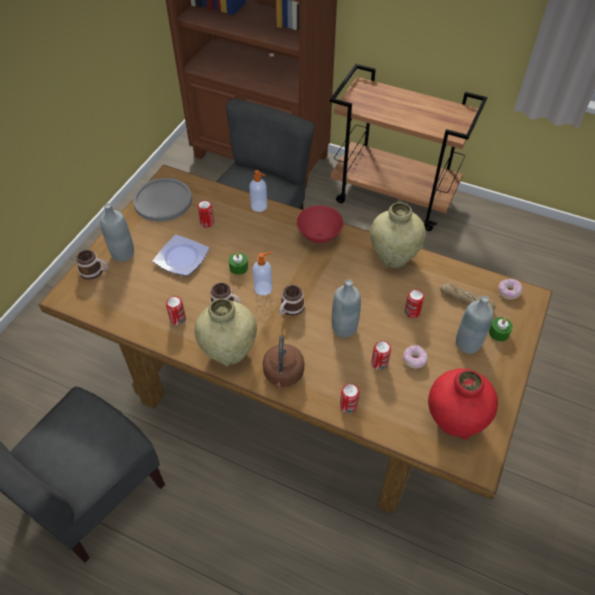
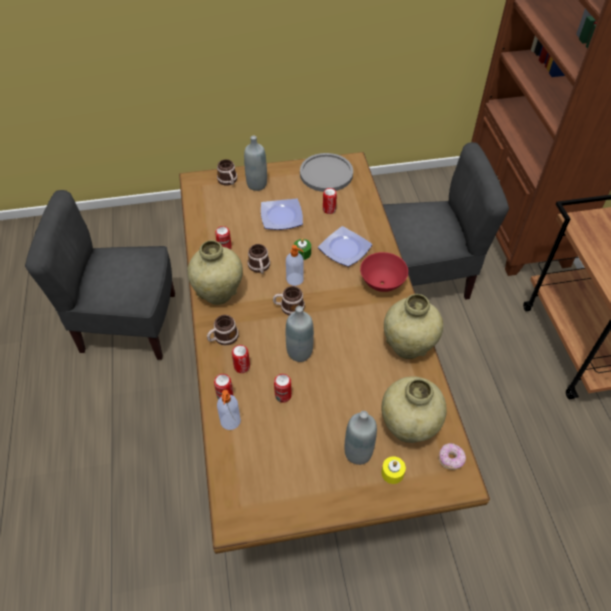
camera: 55 degrees right, 0 degrees up
soap dispenser [249,170,267,212] -> soap dispenser moved to [217,390,241,430]
brown kettle [263,335,304,389] -> mug [207,315,238,345]
donut [403,345,428,368] -> none
can [405,289,424,318] -> can moved to [232,345,250,373]
red vase [428,369,498,439] -> none
bread [440,283,496,311] -> beige vase [382,376,447,443]
green candle [489,317,513,341] -> yellow candle [381,456,406,484]
none -> plate [318,226,372,266]

